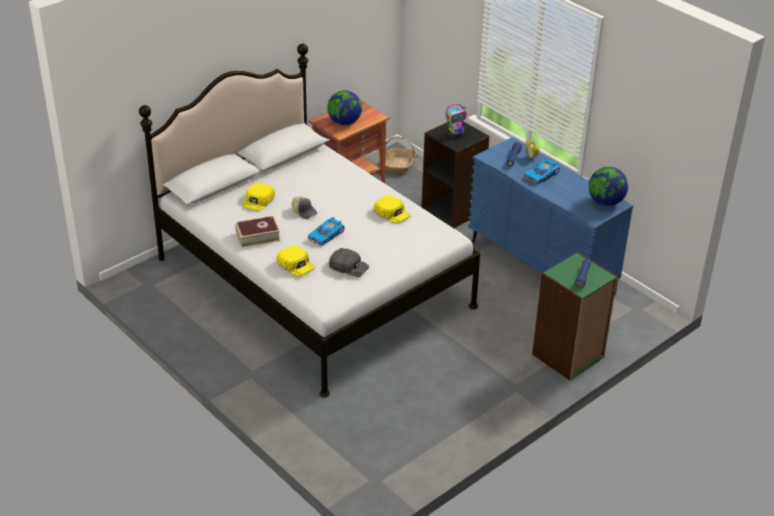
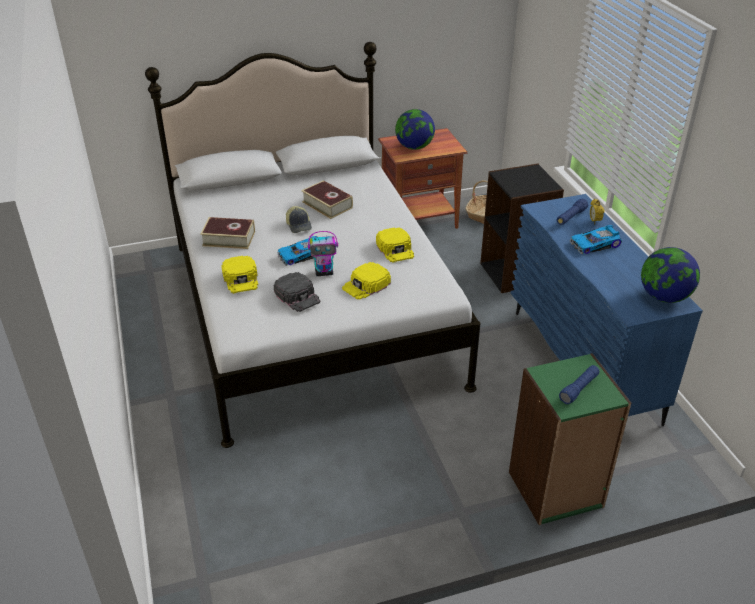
camera: 25 degrees right, 0 degrees up
yellow cap [242,183,275,211] -> yellow cap moved to [342,262,391,300]
toy robot [445,104,466,138] -> toy robot moved to [308,231,338,276]
none -> book [301,180,353,219]

